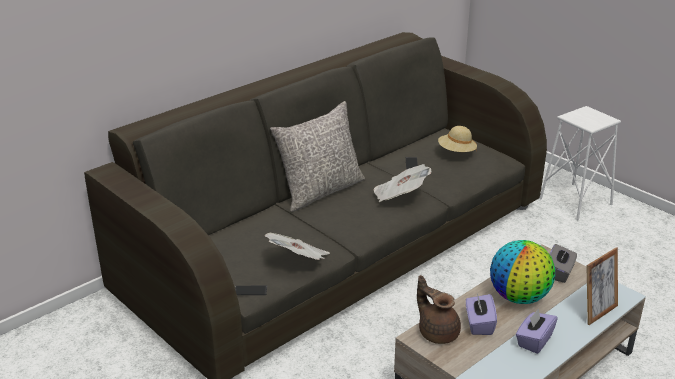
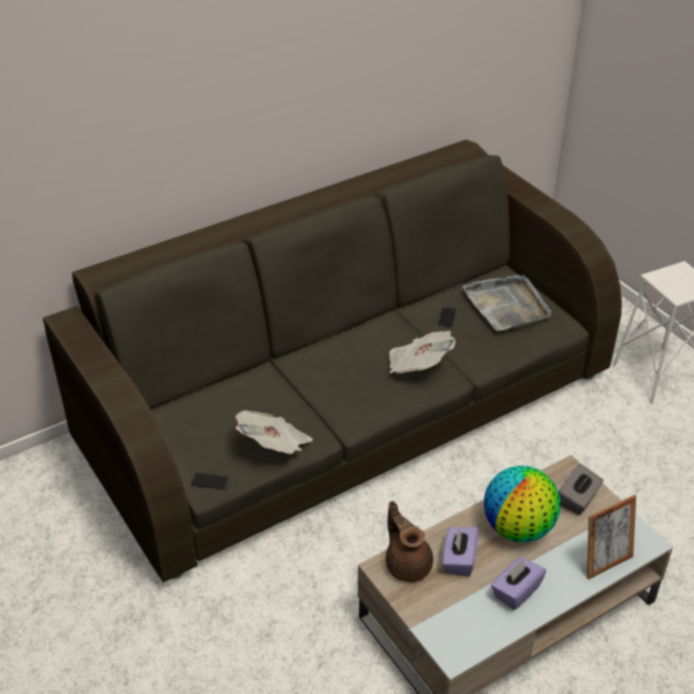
camera: 10 degrees right, 10 degrees up
grey pillow [270,101,365,212] -> none
beige hat [438,126,477,152] -> grey tray [463,275,552,331]

